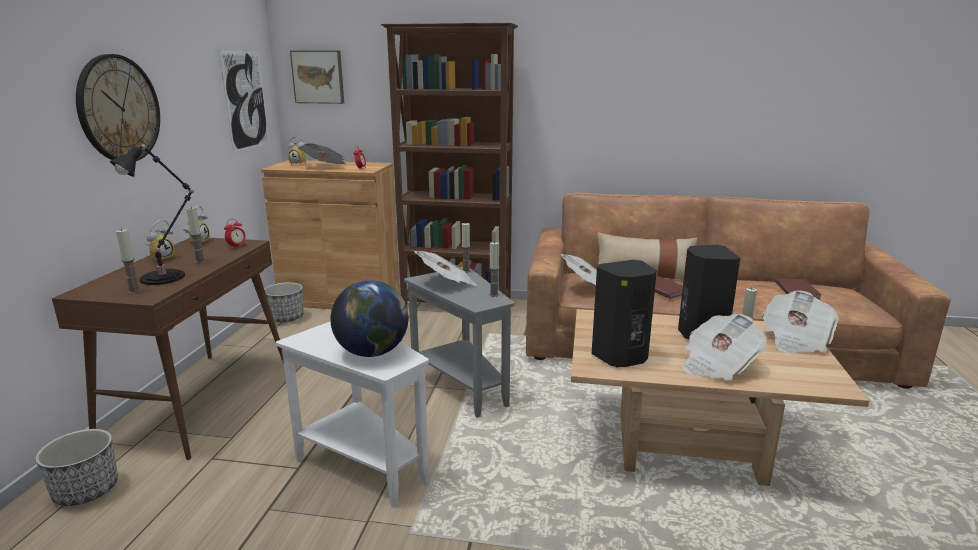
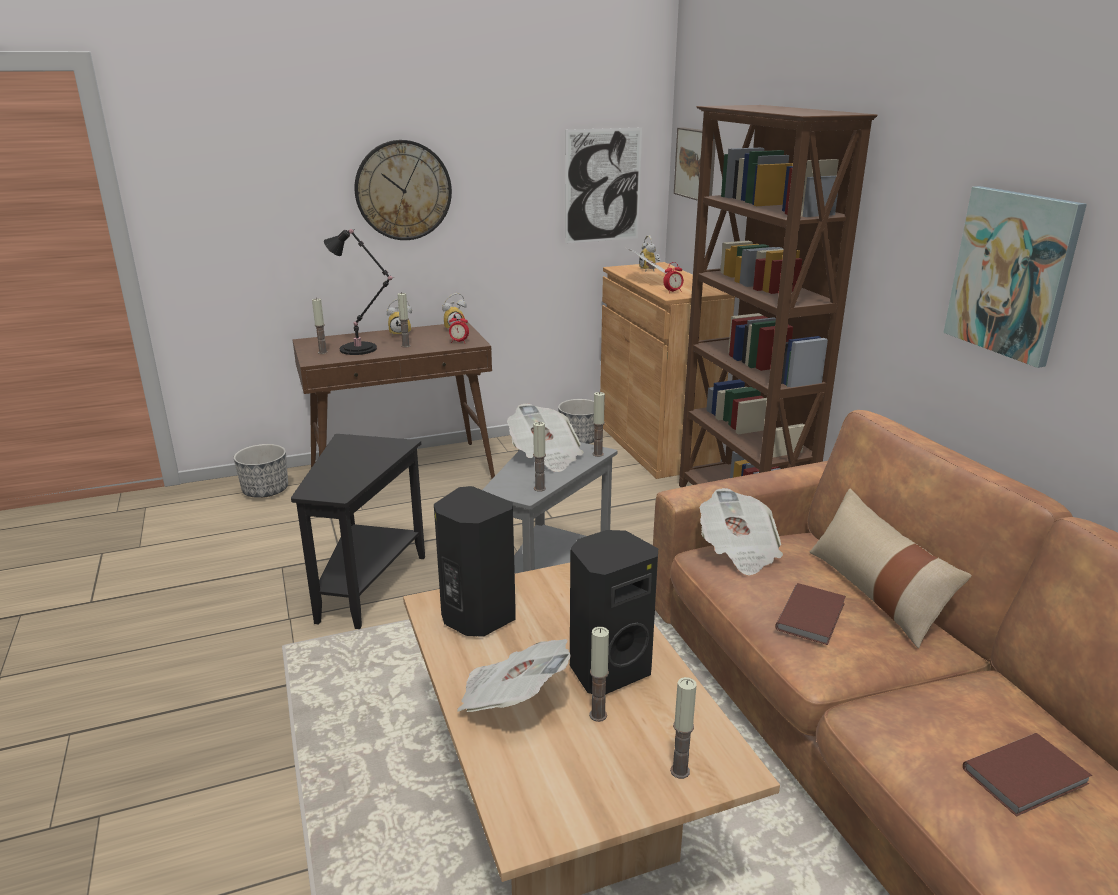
camera: 60 degrees right, 5 degrees up
white side table [276,321,429,507] -> black side table [291,434,425,629]
globe [330,280,408,357] -> none
newspaper [762,290,839,353] -> candle [670,677,696,779]
none -> picture [943,186,1087,368]

